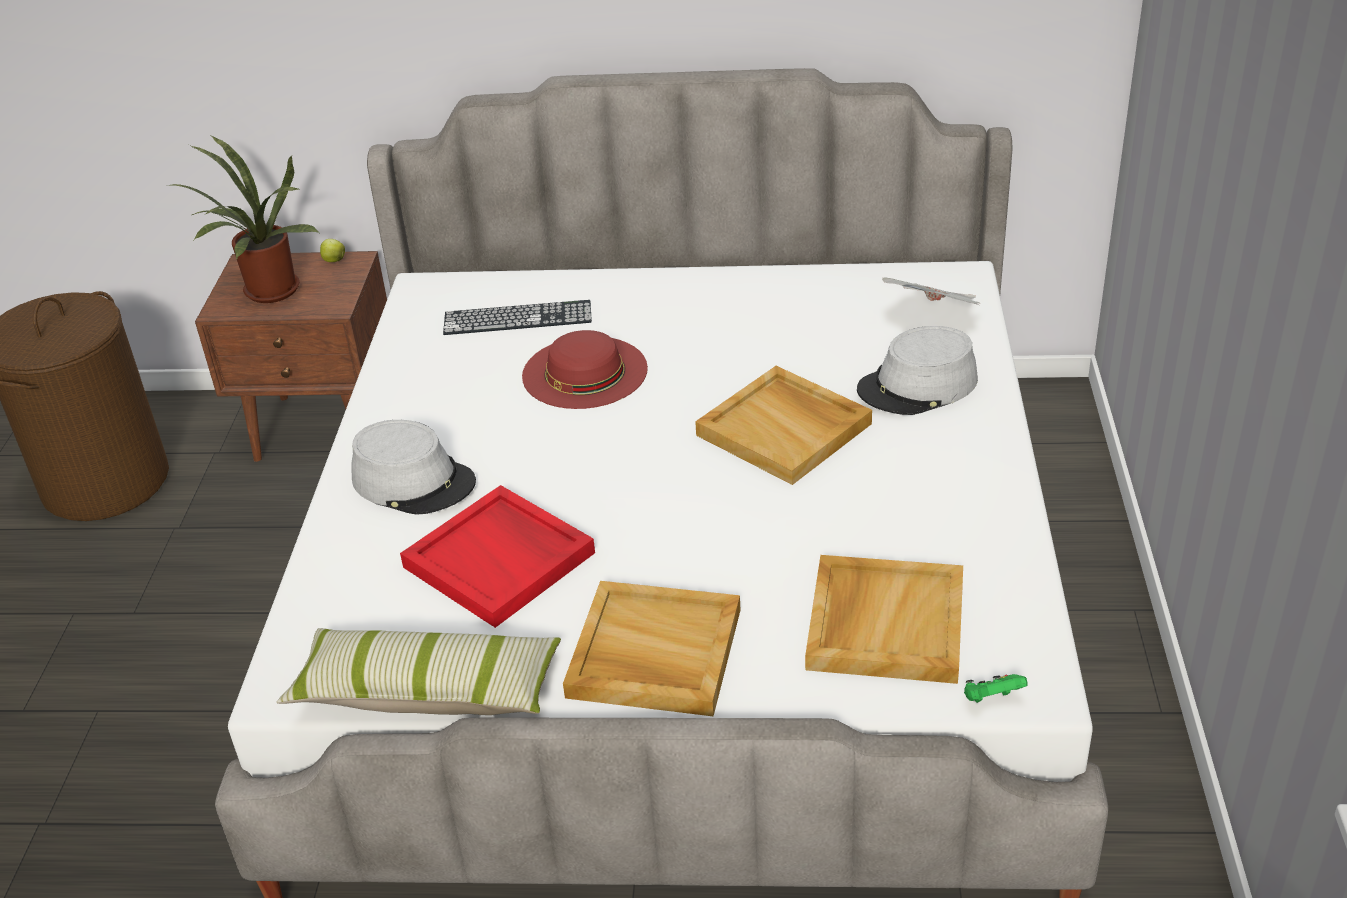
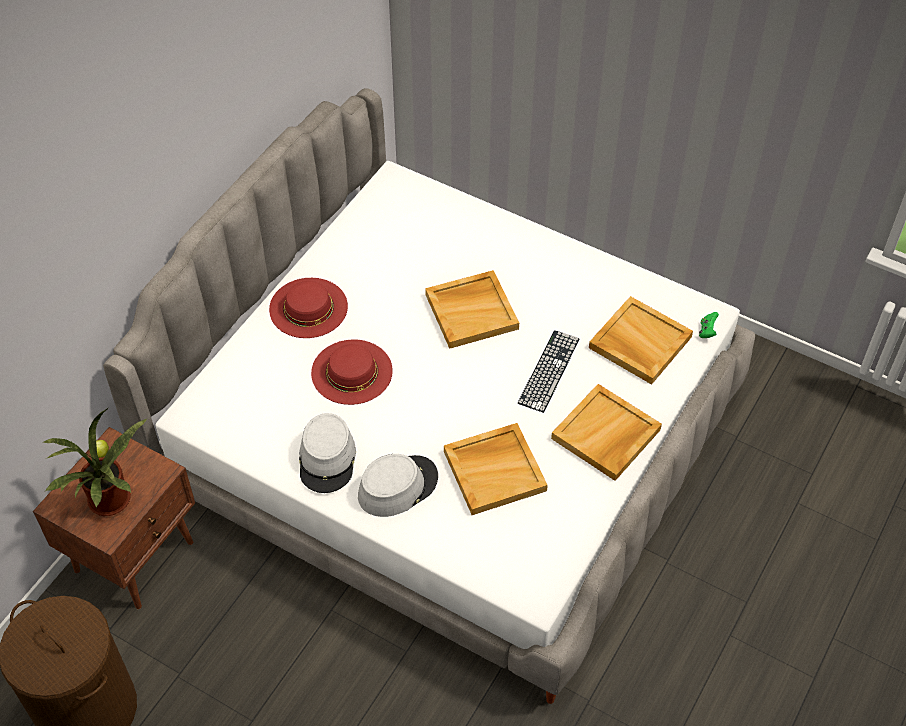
camera: 65 degrees left, 15 degrees up
pillow [277,628,561,715] -> none
red tray [400,485,595,628] -> beige tray [444,423,548,515]
keyboard [443,300,592,335] -> keyboard moved to [518,330,580,413]
grey hat [857,326,978,415] -> grey hat moved to [299,413,356,493]
newspaper [882,277,981,305] -> none
none -> red hat [269,278,348,338]

